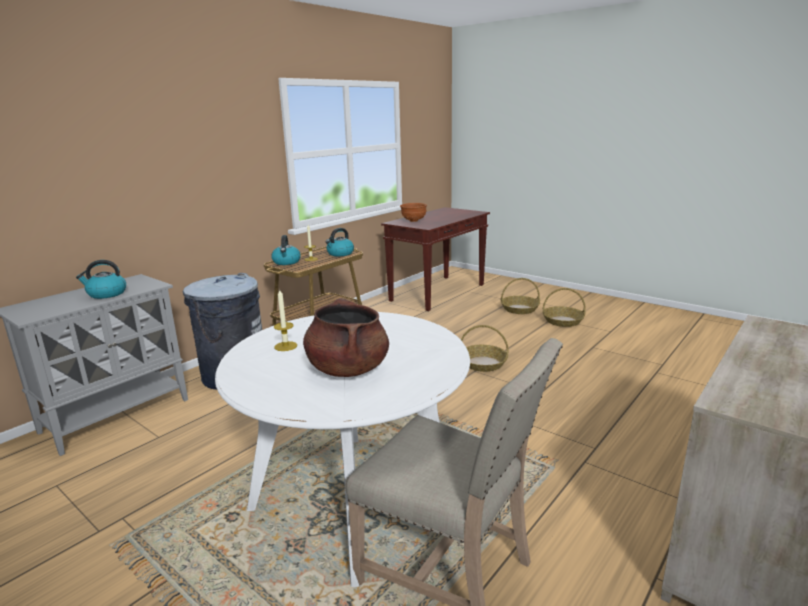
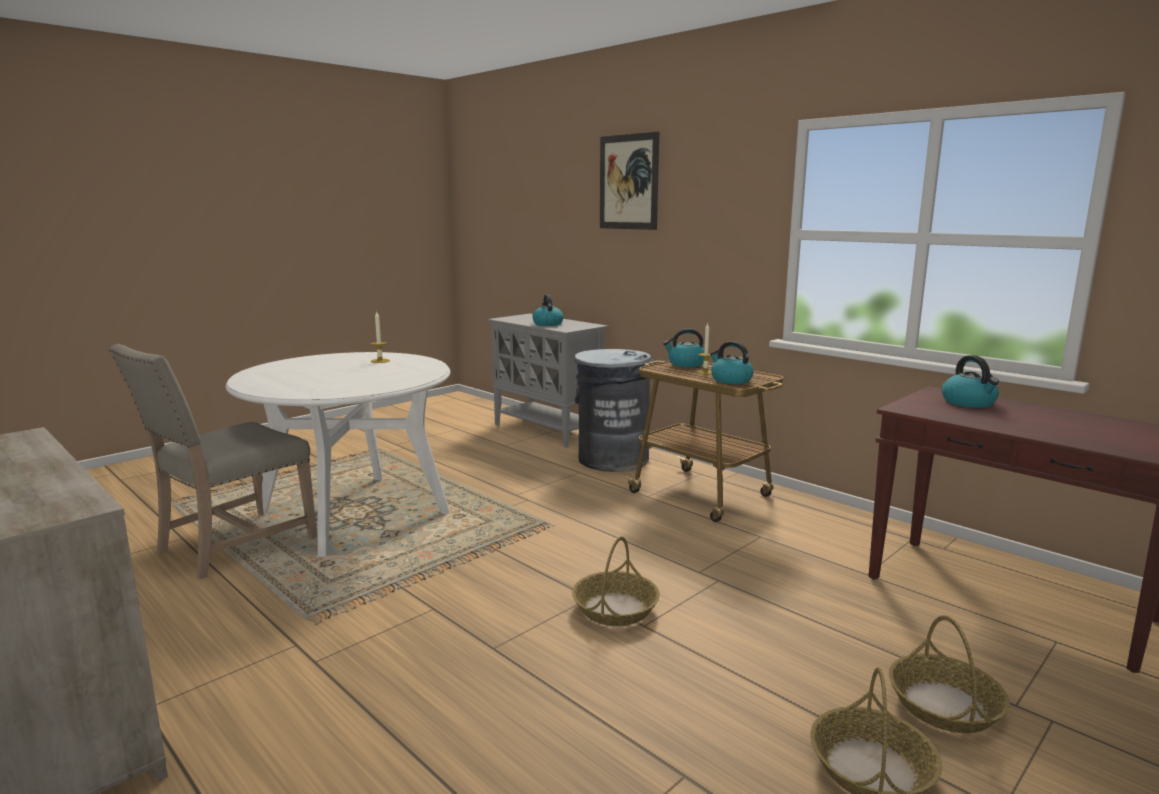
camera: 95 degrees right, 5 degrees down
brown cooking pot [303,298,389,377] -> none
brown bowl [400,203,427,222] -> kettle [942,355,999,408]
none -> picture [600,132,659,230]

